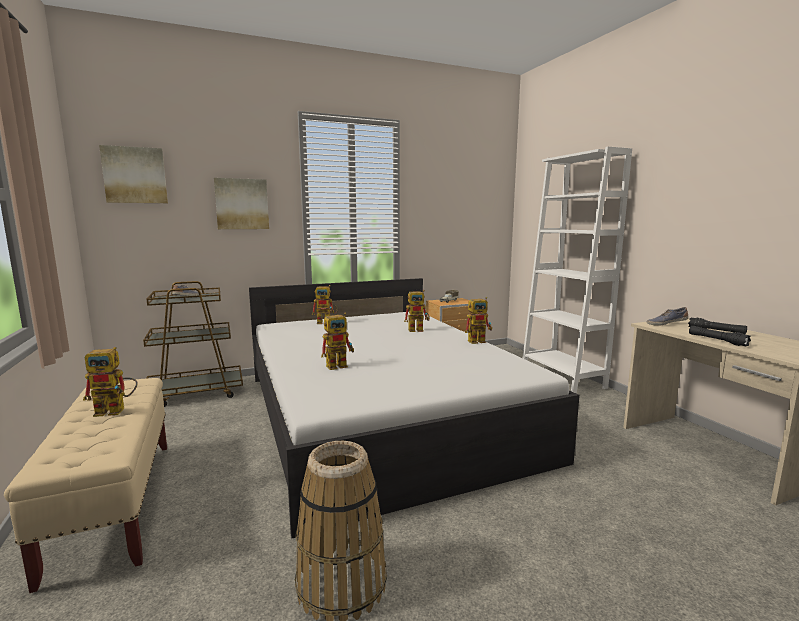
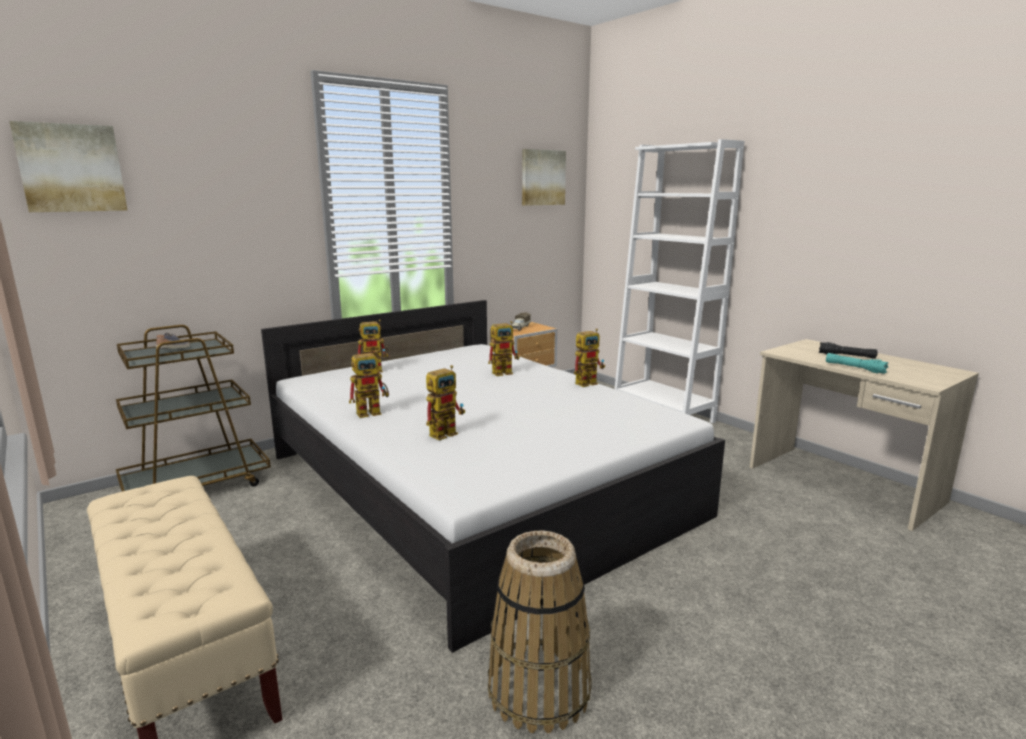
camera: 15 degrees left, 5 degrees up
toy robot [83,347,138,417] -> toy robot moved to [349,350,389,418]
picture [214,178,269,229] -> picture moved to [522,149,566,206]
shoe [647,307,689,326] -> none
black flashlight [689,326,751,346] -> turquoise flashlight [826,353,889,374]

